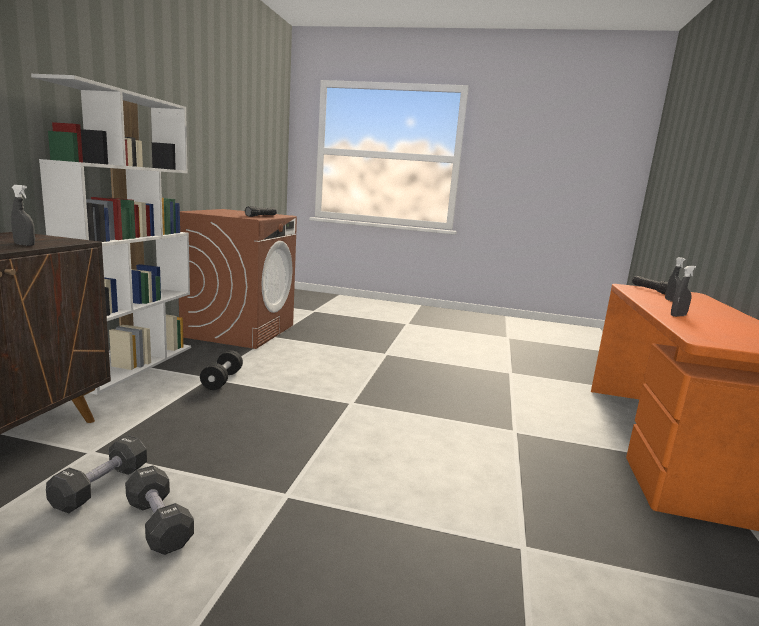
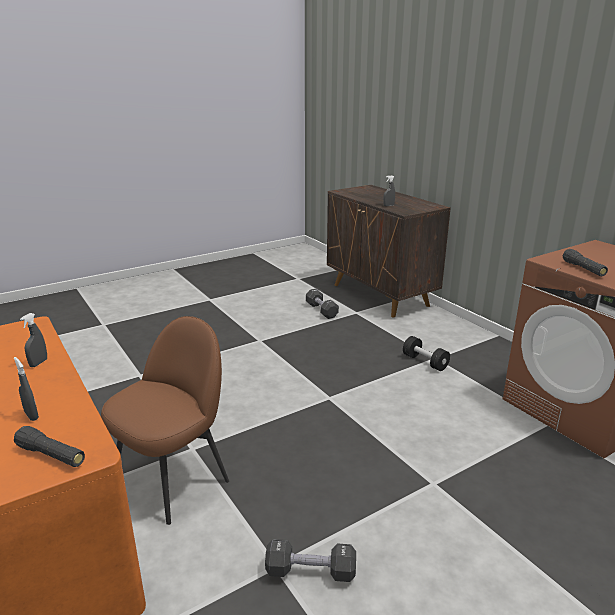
camera: 135 degrees right, 10 degrees up
white bookcase [31,74,191,395] -> none
black dumbbell [125,465,194,555] -> black dumbbell moved to [265,539,356,582]
none -> brown chair [101,316,229,525]

